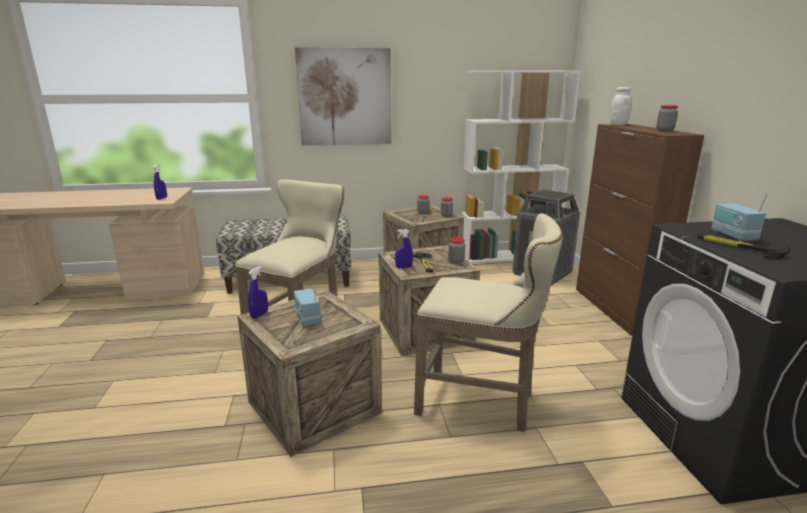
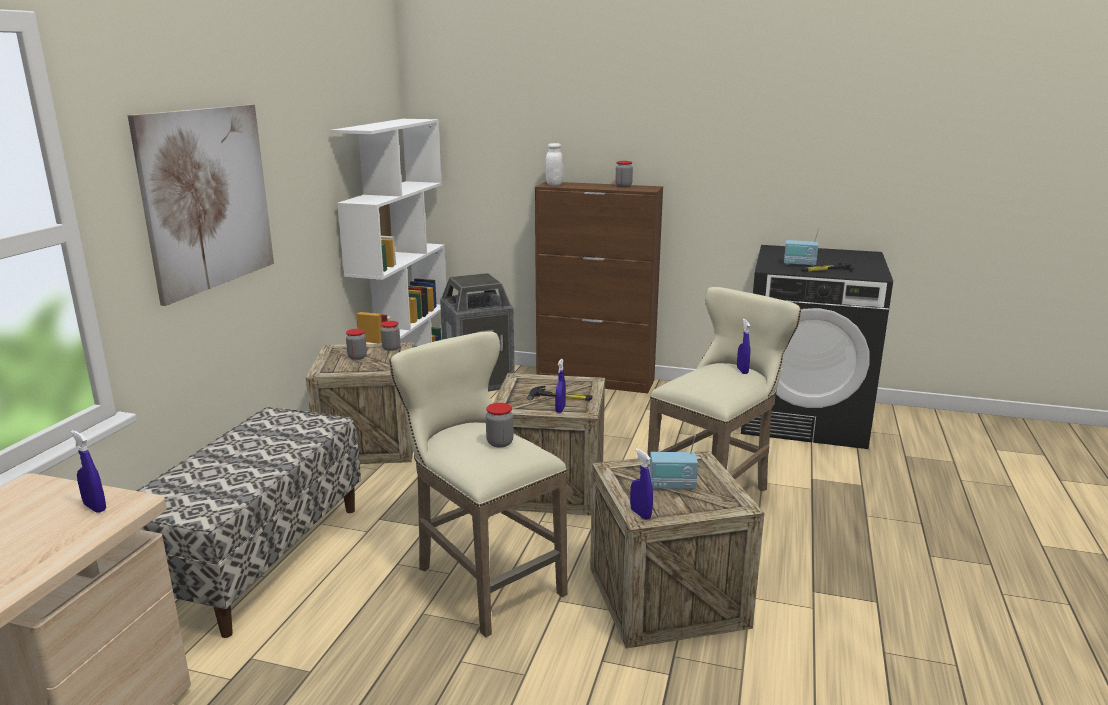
camera: 65 degrees left, 0 degrees up
jar [448,237,465,264] -> jar moved to [486,403,513,448]
none -> blue spray bottle [737,319,750,374]

